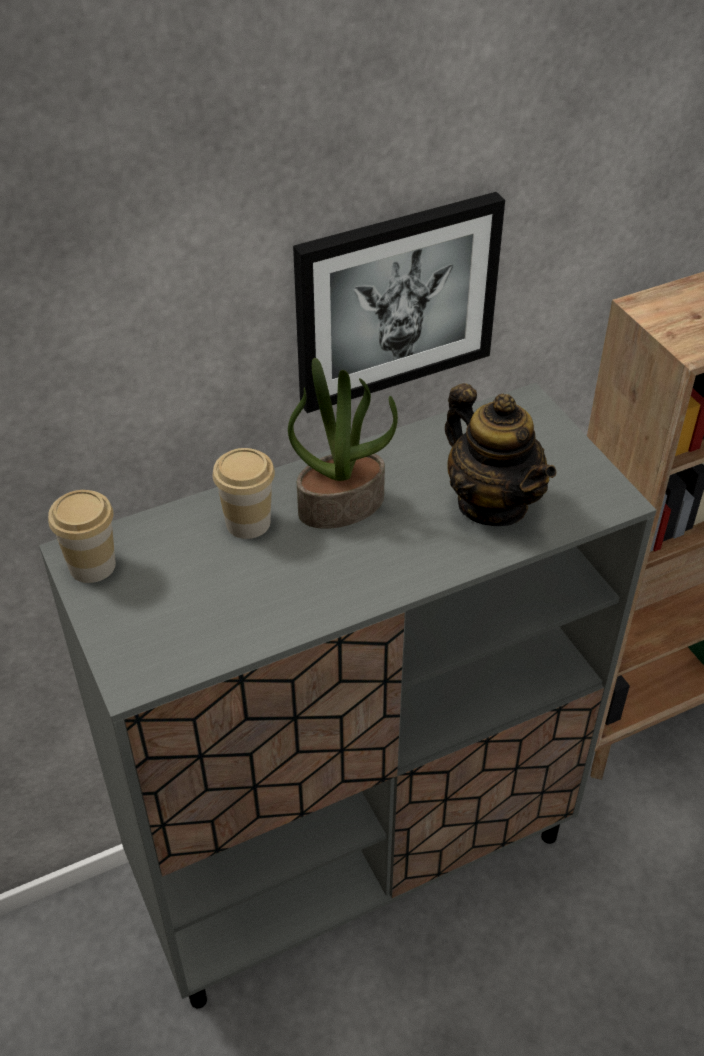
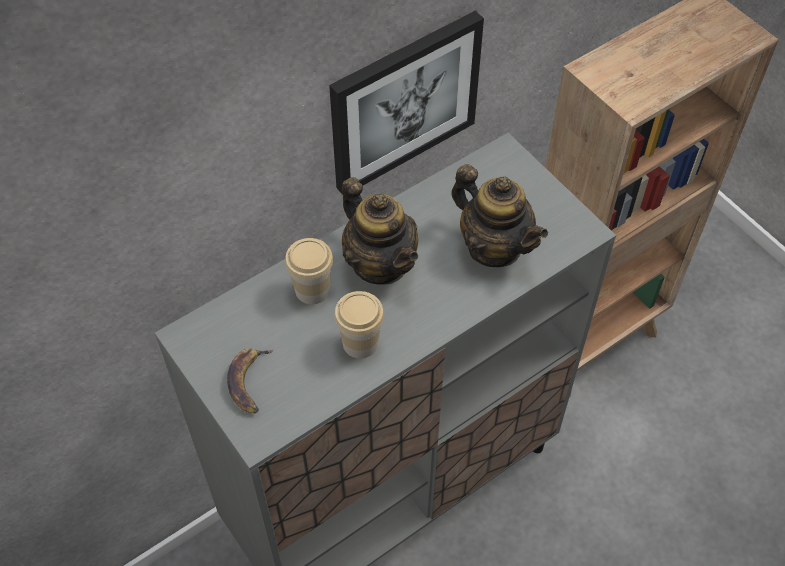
camera: 10 degrees left, 10 degrees up
cup [48,490,116,583] -> cup moved to [334,291,384,359]
potted plant [288,358,398,529] -> teapot [342,177,418,285]
none -> banana [227,348,273,413]

